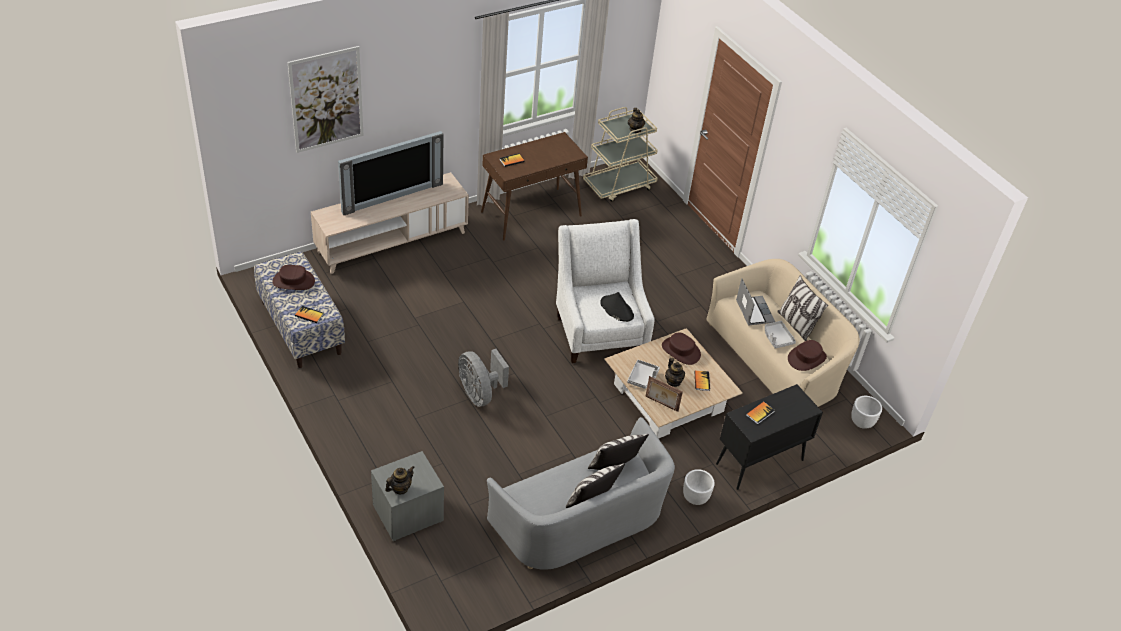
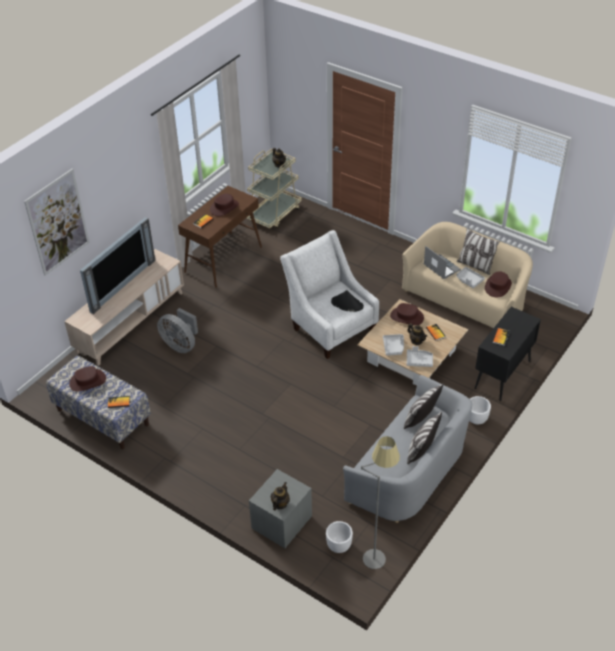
camera: 20 degrees left, 0 degrees up
grey fan [458,349,509,407] -> grey fan moved to [157,308,198,353]
picture frame [646,376,683,412] -> grey tray [407,346,433,367]
white planter [851,396,882,428] -> white planter moved to [326,521,353,553]
none -> brown hat [210,194,239,216]
none -> grey floor lamp [361,436,400,569]

